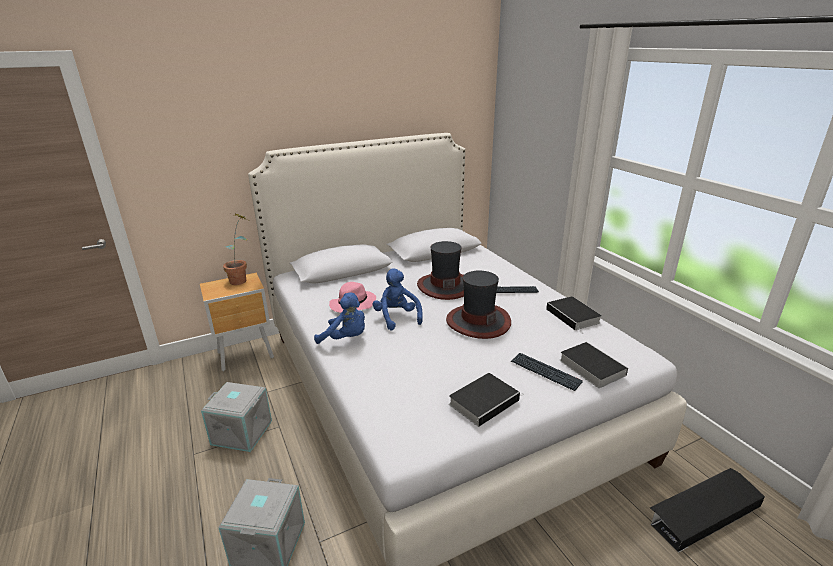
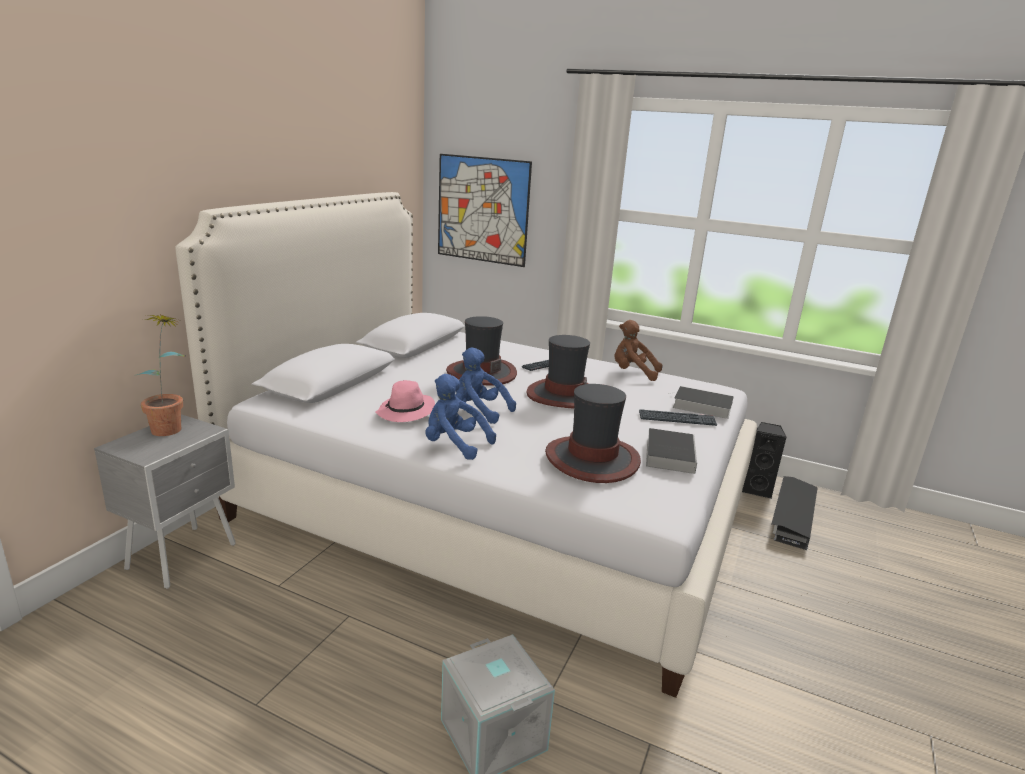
camera: 40 degrees left, 5 degrees down
brown nightstand [200,273,274,371] -> grey nightstand [94,414,236,589]
grey storage box [201,382,272,452] -> none
blue plush toy [314,292,365,344] -> blue plush toy turned 135 degrees counterclockwise [425,374,496,460]
book [546,296,602,334] -> brown plush toy [615,320,663,381]
none -> picture [438,154,532,267]
none -> hat [545,384,641,483]
none -> black speaker [742,422,787,499]

